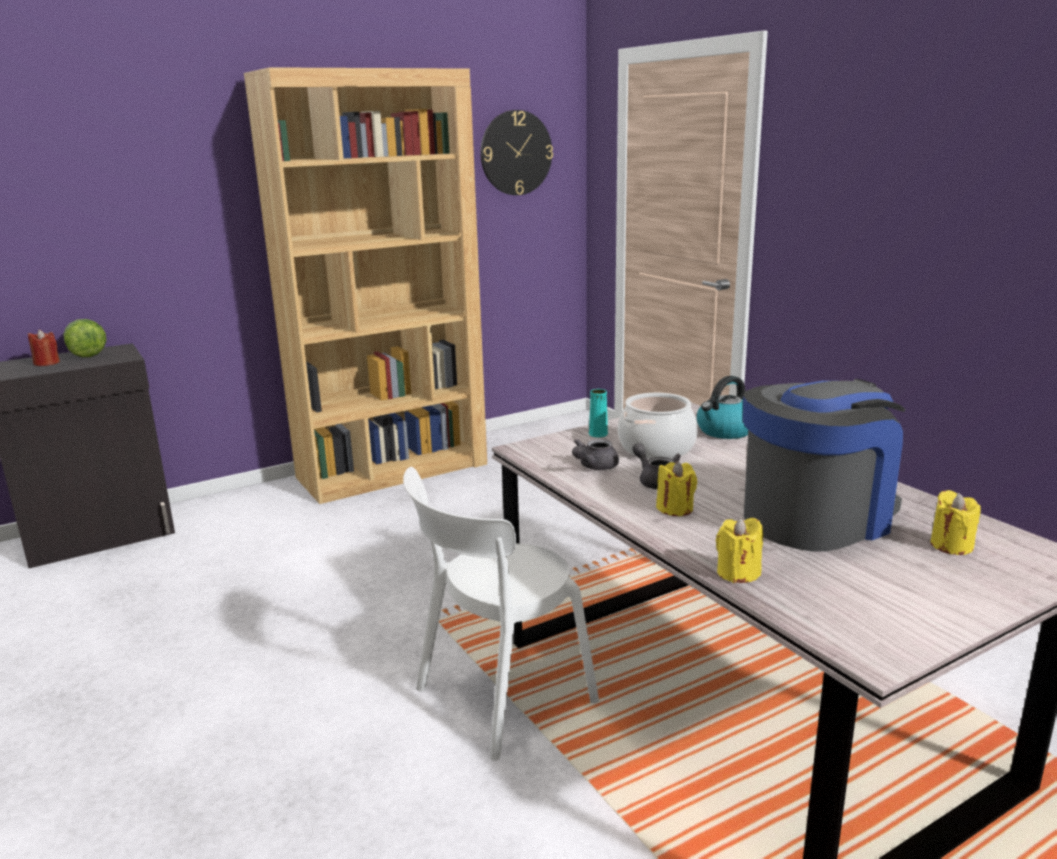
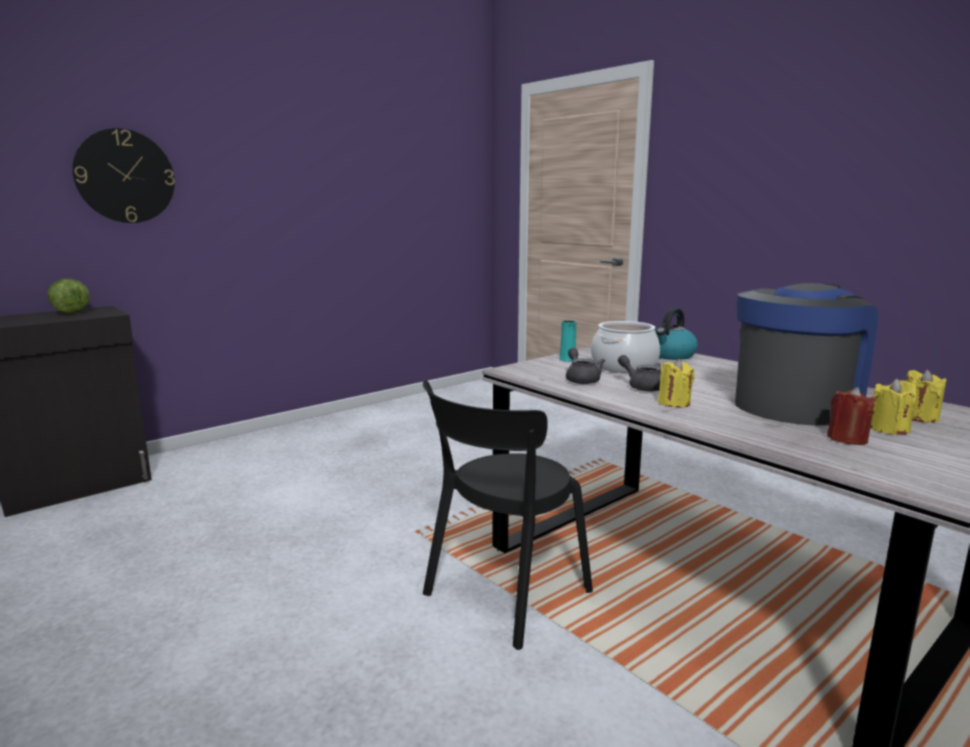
camera: 10 degrees left, 5 degrees down
red candle [28,330,60,366] -> red candle moved to [827,387,876,445]
brown bookcase [244,67,487,504] -> none
white chair [403,467,599,761] -> black chair [423,380,593,650]
wall clock [480,110,553,195] -> wall clock moved to [72,128,175,223]
grey teapot [572,439,619,470] -> grey teapot turned 135 degrees clockwise [566,348,605,384]
yellow candle [716,517,763,583] -> yellow candle moved to [870,378,916,435]

